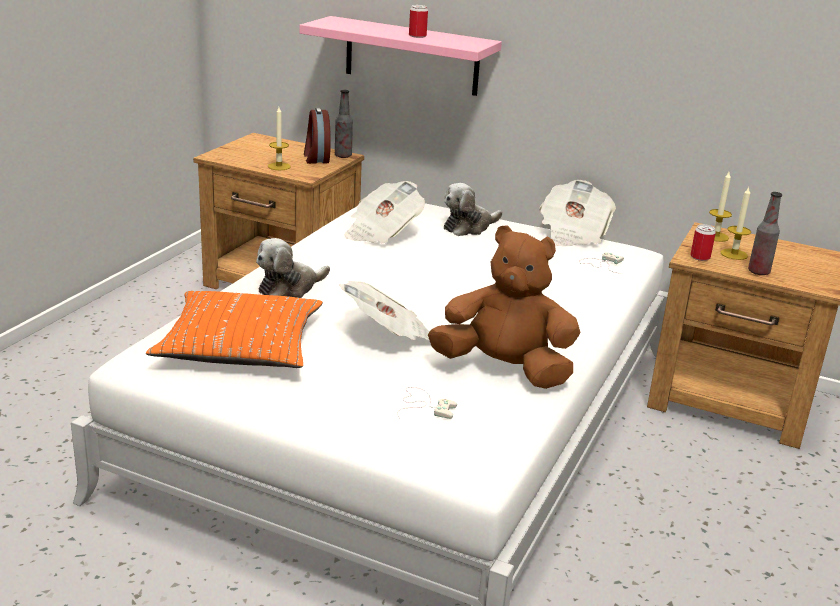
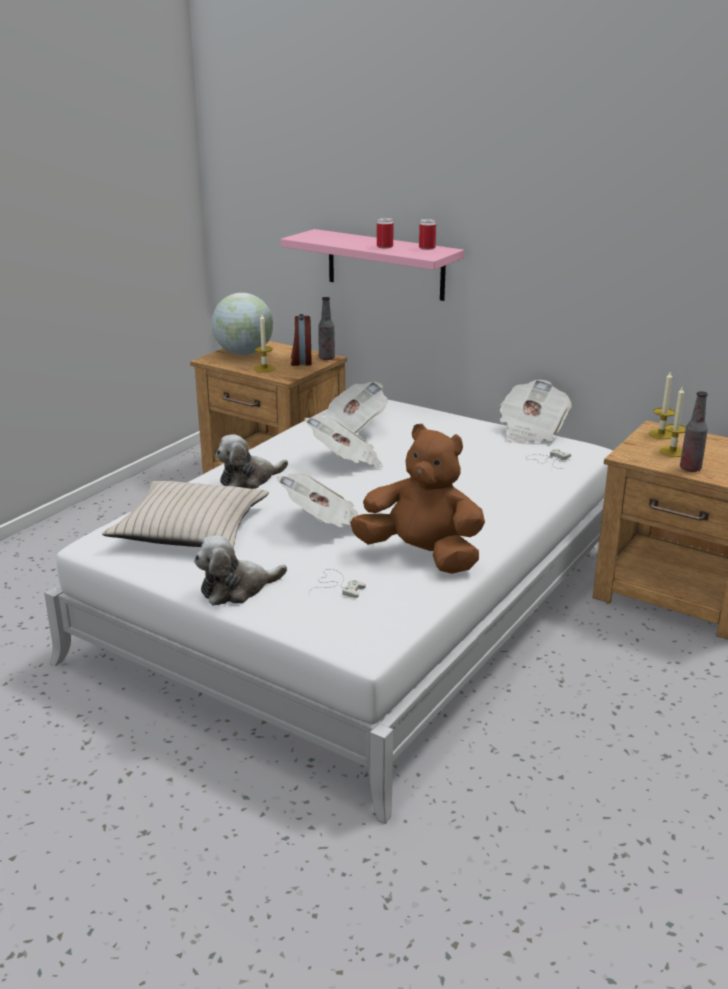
camera: 10 degrees right, 0 degrees up
orange pillow [146,291,323,368] -> beige pillow [102,481,269,548]
plush toy [444,183,502,236] -> plush toy moved to [194,535,287,605]
can [690,224,716,261] -> can moved to [419,219,436,250]
none -> globe [211,293,273,355]
none -> newspaper [305,417,384,467]

